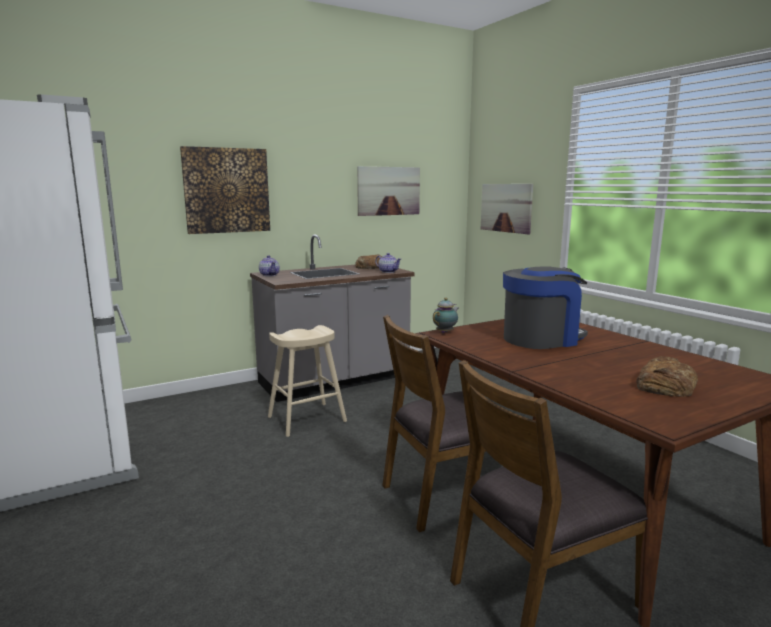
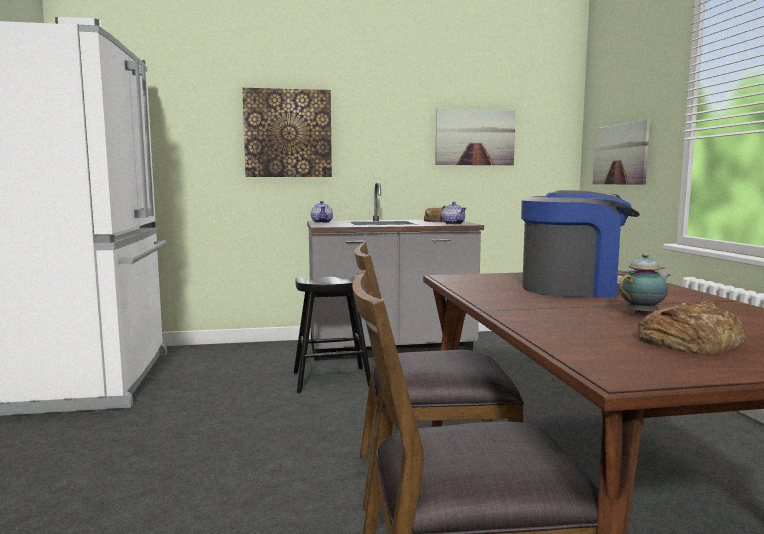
camera: 20 degrees right, 5 degrees down
beige stool [268,325,347,437] -> black stool [294,275,371,393]
teapot [433,298,458,333] -> teapot moved to [619,253,670,316]

